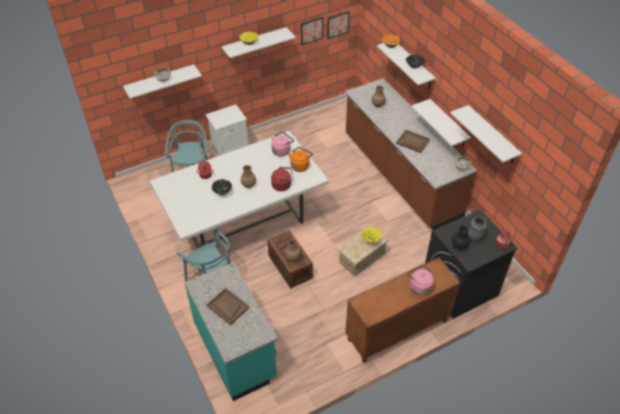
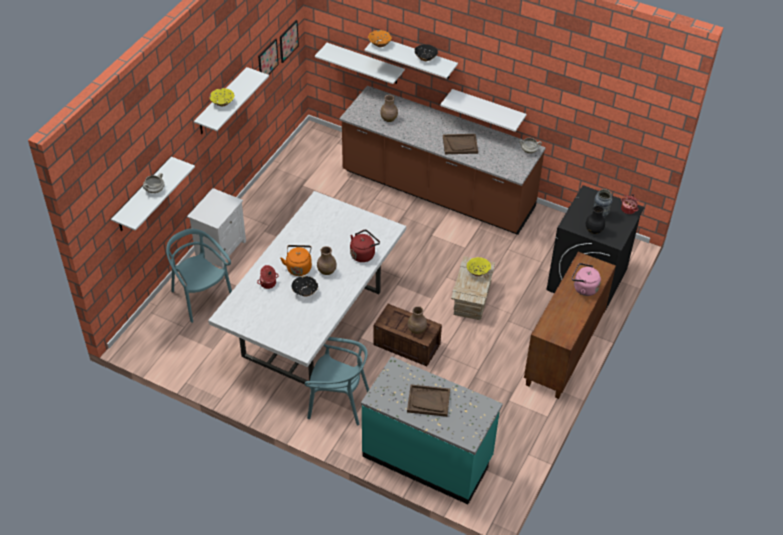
camera: 35 degrees left, 0 degrees up
pink kettle [271,132,294,156] -> none
orange kettle [288,147,313,172] -> orange kettle moved to [280,245,312,276]
white shelf [450,105,522,164] -> white shelf moved to [315,43,405,84]

